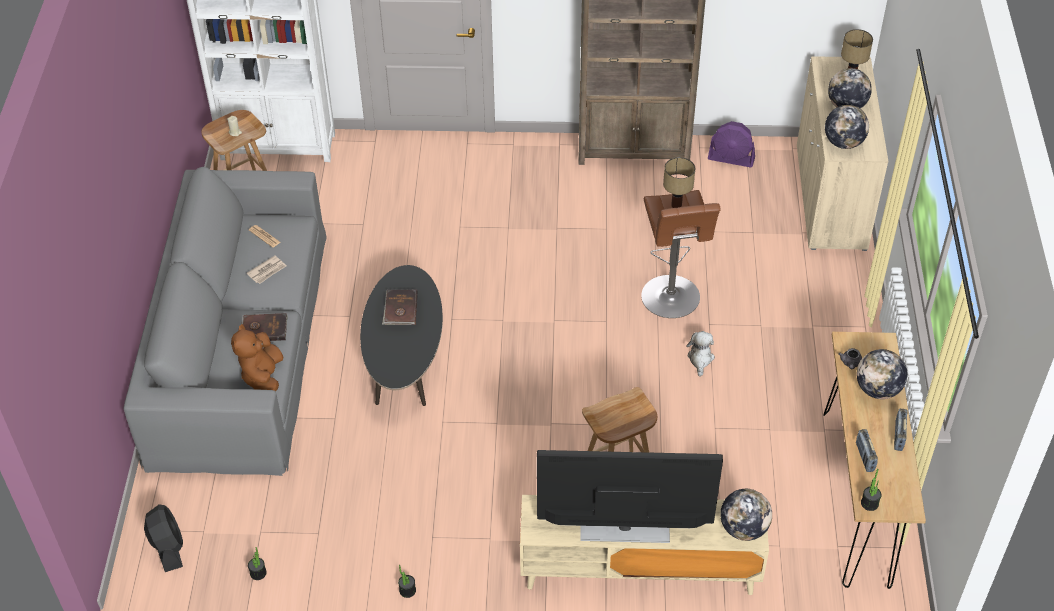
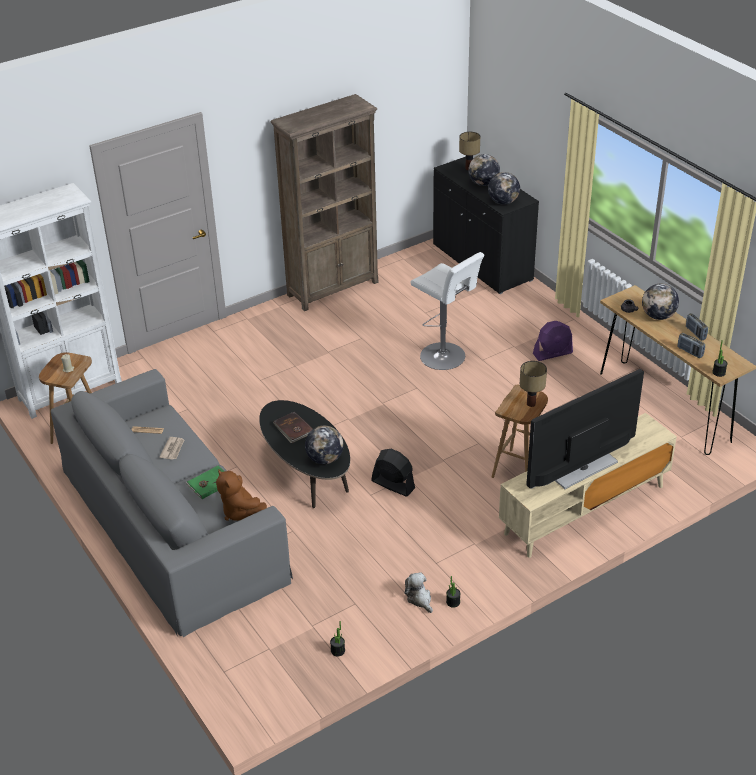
camera: 35 degrees left, 10 degrees down
black fan [144,504,183,572] -> black fan moved to [371,449,415,496]
brown book [242,313,288,341] -> green book [186,465,224,499]
brown stool [641,190,720,318] -> white stool [411,252,485,370]
table lamp [663,157,695,208] -> table lamp moved to [520,361,547,407]
plush toy [686,331,715,376] -> plush toy moved to [404,572,433,613]
purple fan [708,121,755,167] -> purple fan moved to [533,321,573,361]
globe [720,489,772,541] -> globe moved to [305,426,344,464]
beige cabinet [797,56,889,251] -> black cabinet [433,157,539,294]

